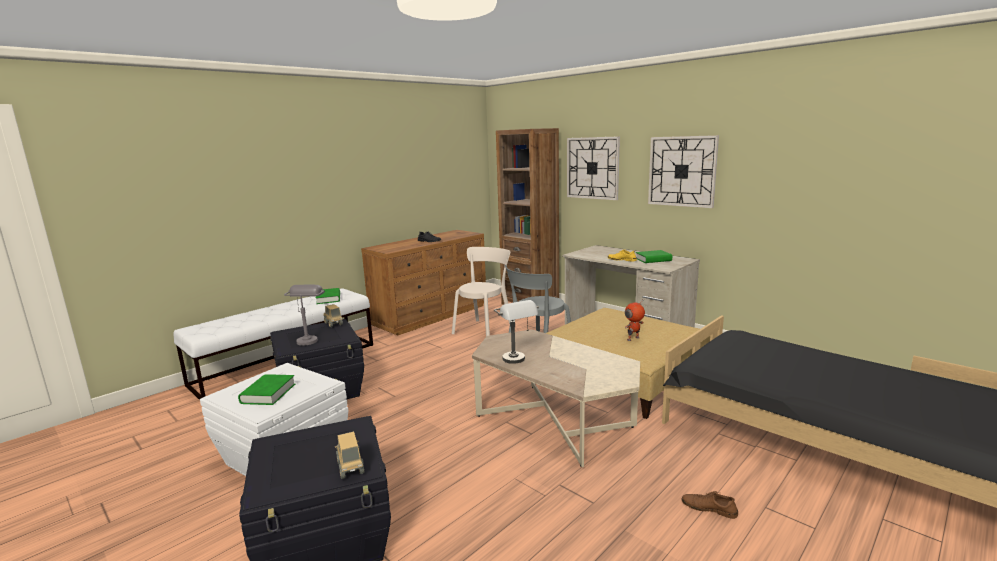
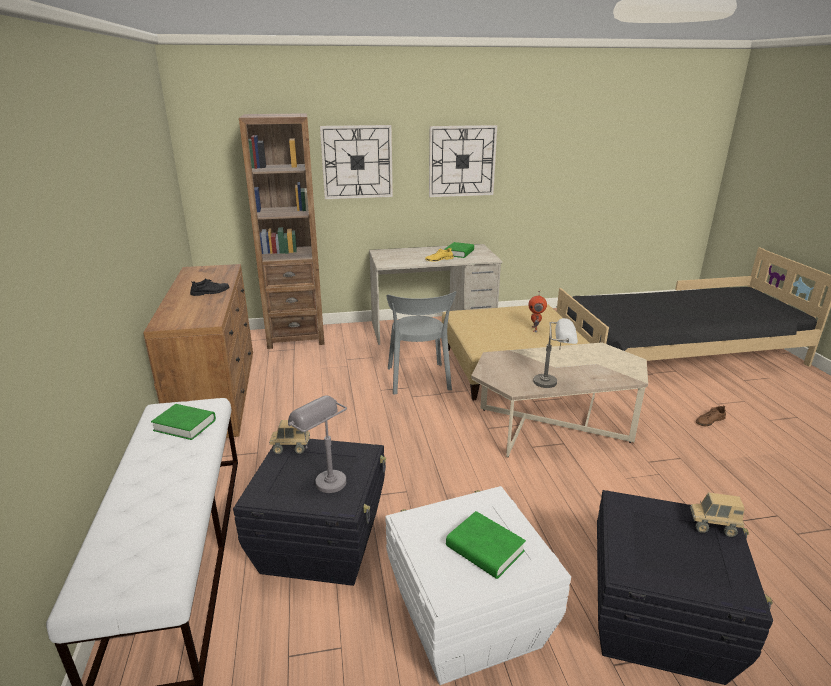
camera: 55 degrees left, 10 degrees up
beige chair [452,247,511,336] -> none

